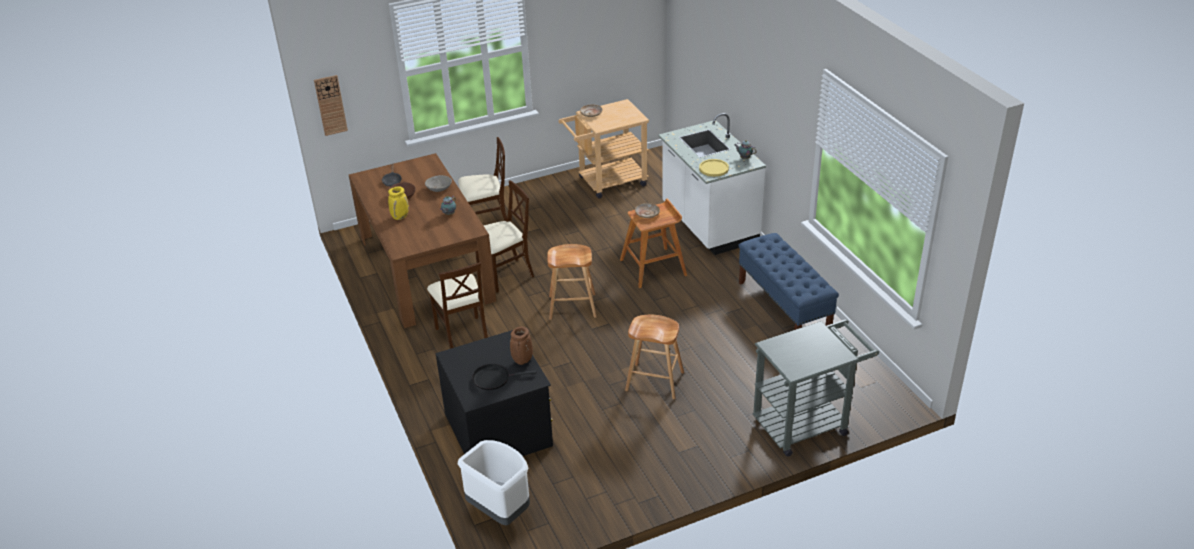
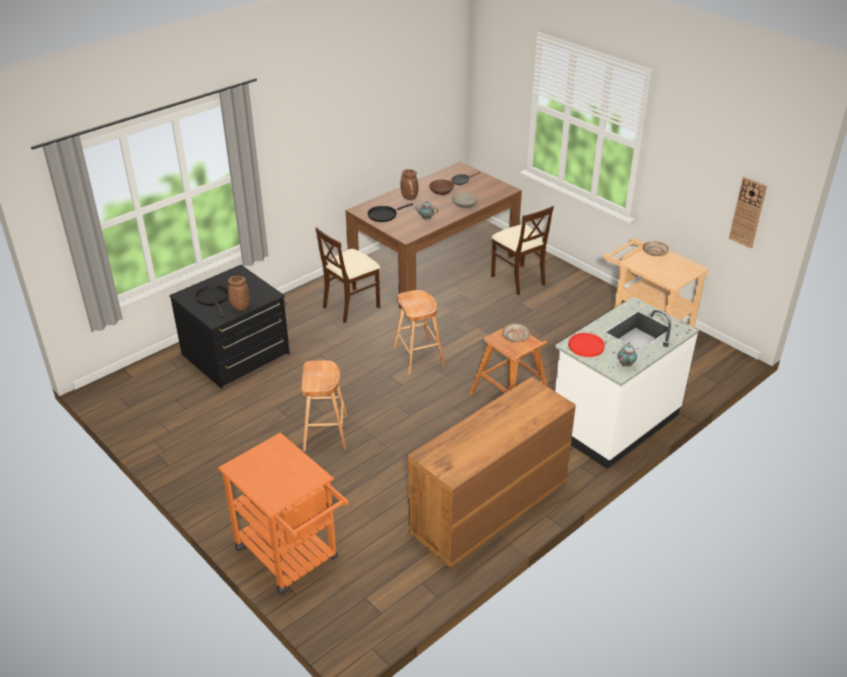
camera: 70 degrees right, 0 degrees up
wall clock [314,75,348,136] -> wall clock moved to [729,177,767,248]
yellow vase [388,186,409,220] -> brown vase [401,169,418,200]
white trash can [458,440,530,525] -> none
beige chair [475,180,534,293] -> none
yellow plate [699,159,729,177] -> red plate [568,333,605,357]
blue bench [739,233,839,330] -> brown dresser [408,377,576,567]
grey cart [752,319,879,457] -> orange cart [218,432,348,595]
none -> black frying pan [367,203,413,222]

